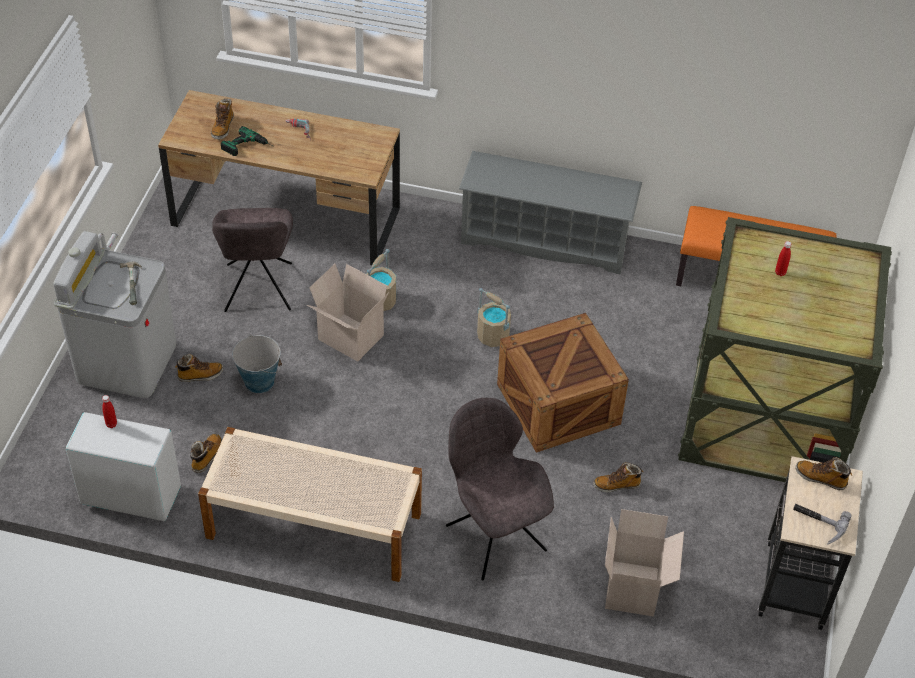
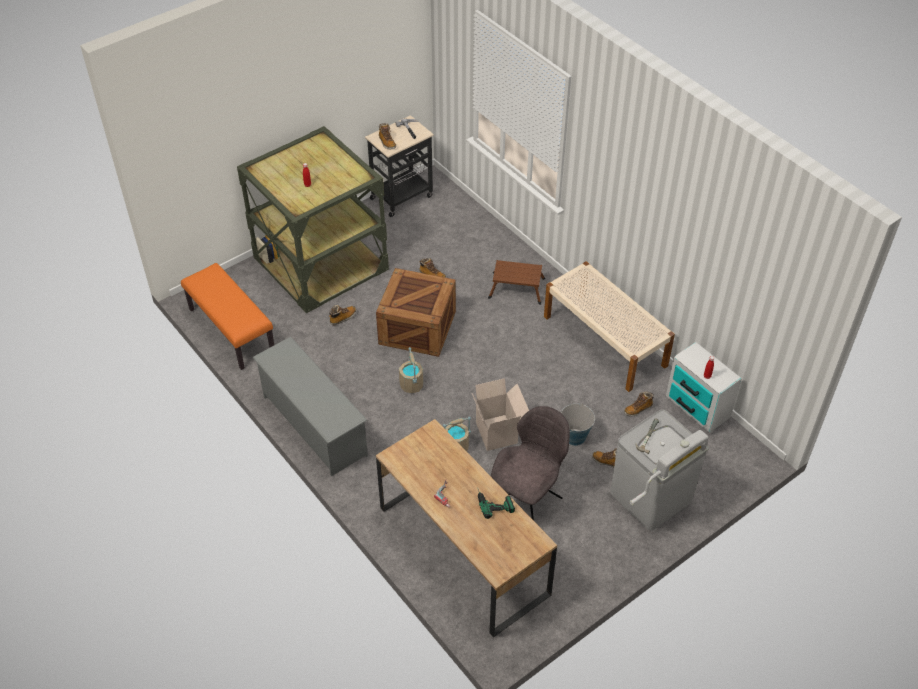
camera: 140 degrees left, 0 degrees up
boot [211,99,234,139] -> boot moved to [329,305,356,325]
grey chair [446,398,554,581] -> brown step ladder [488,260,546,305]
cardboard box [605,509,684,616] -> none

